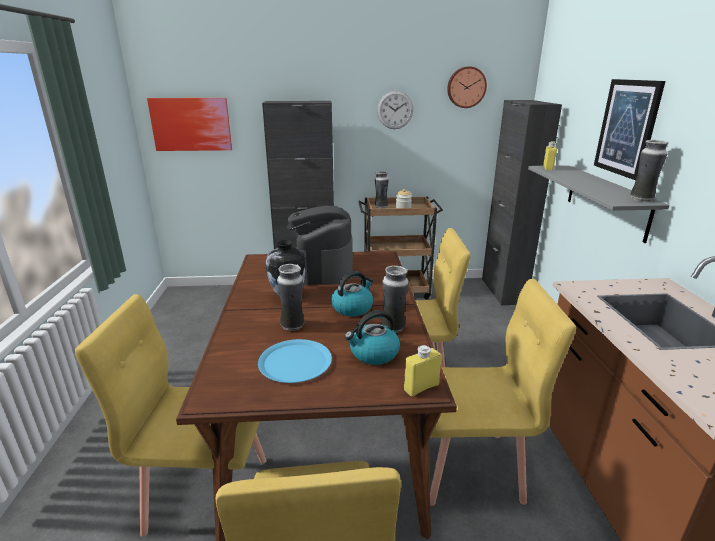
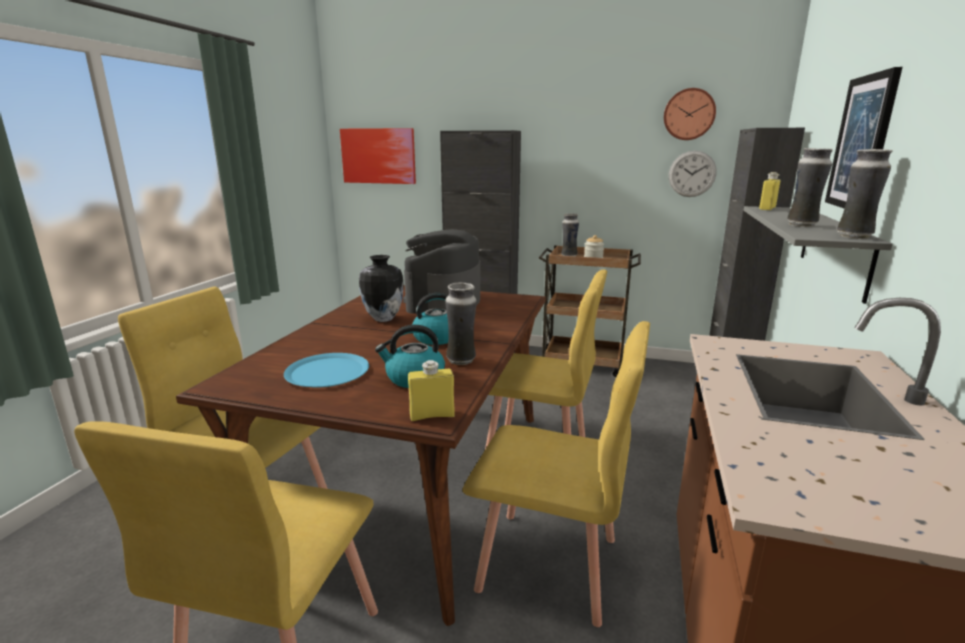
camera: 20 degrees right, 5 degrees down
vase [277,264,305,331] -> vase moved to [787,148,833,227]
wall clock [377,91,413,129] -> wall clock moved to [669,151,716,197]

